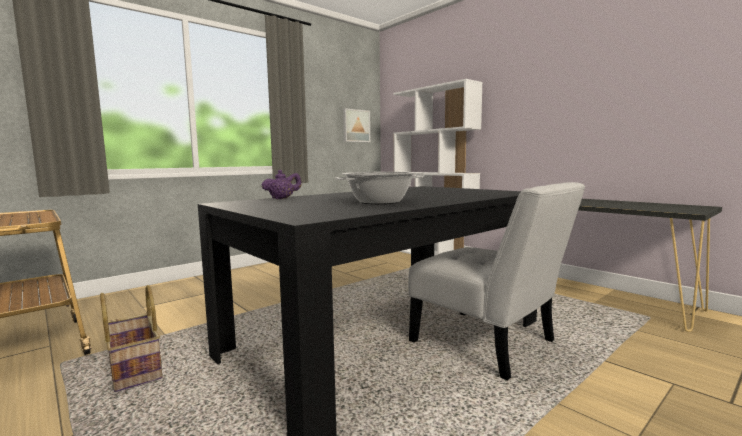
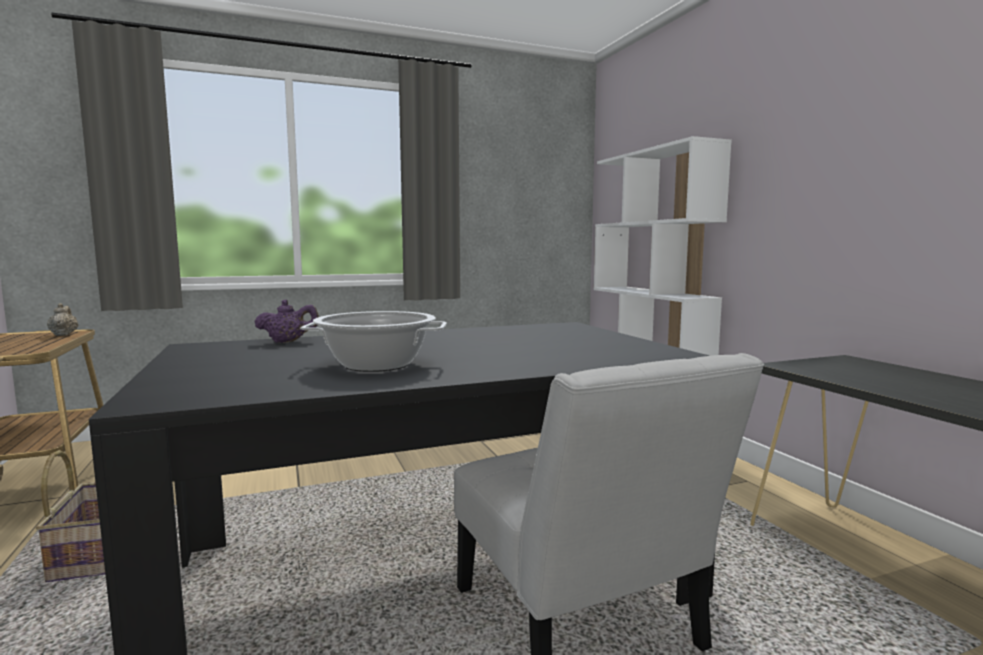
camera: 20 degrees right, 0 degrees up
picture [343,108,370,142] -> none
none -> beige teapot [47,303,78,336]

